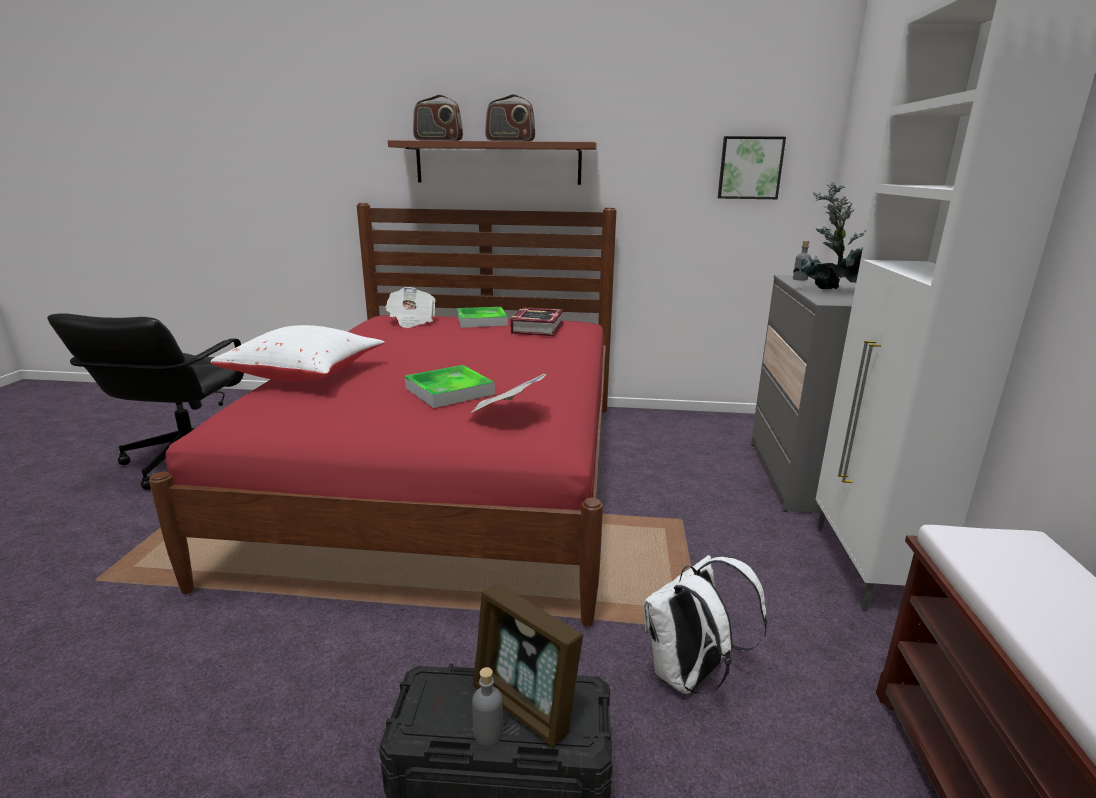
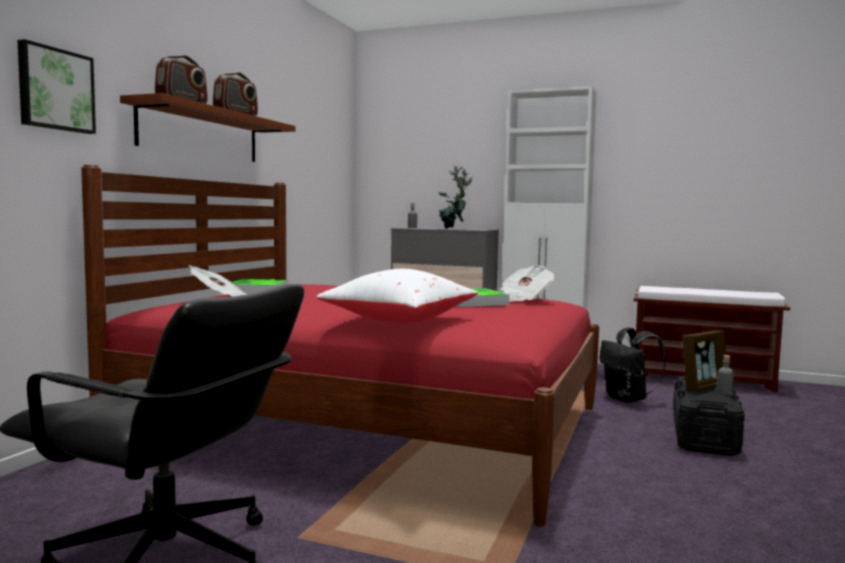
camera: 75 degrees left, 15 degrees down
book [511,307,564,336] -> none
white backpack [643,555,767,694] -> black backpack [599,327,666,403]
picture [718,136,786,199] -> picture moved to [17,39,96,134]

